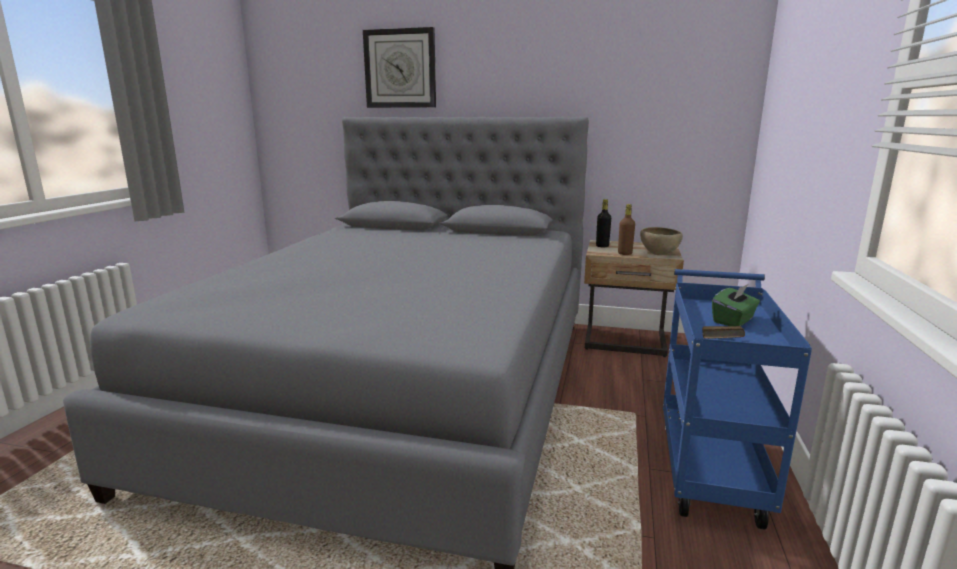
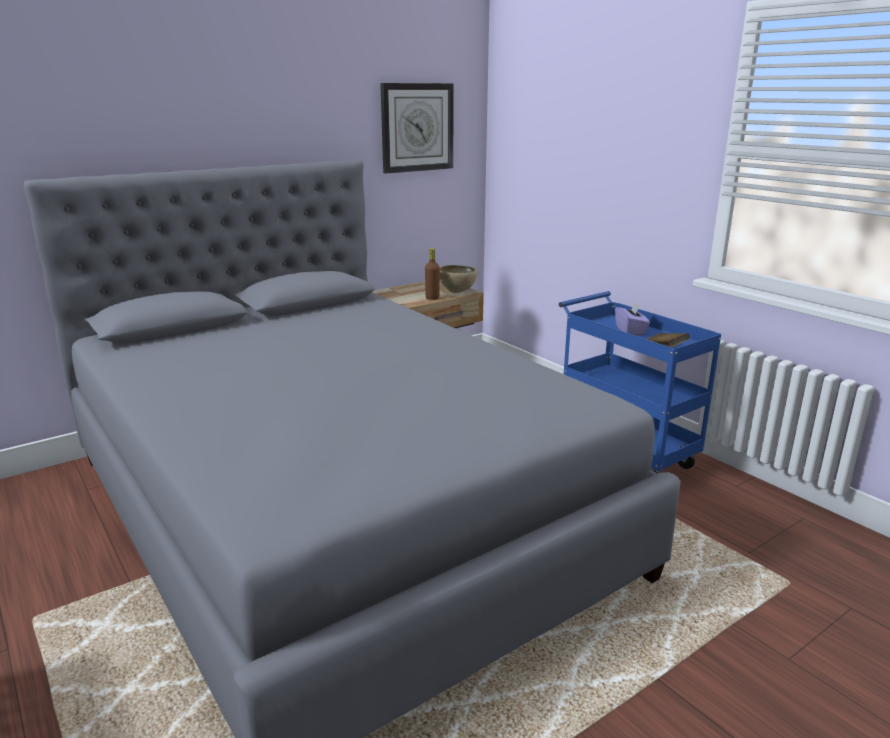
camera: 50 degrees left, 5 degrees up
wall clock [363,27,436,108] -> wall clock moved to [380,83,454,173]
black bottle [596,199,611,247] -> none
green tissue box [712,284,760,327] -> purple tissue box [615,301,650,336]

